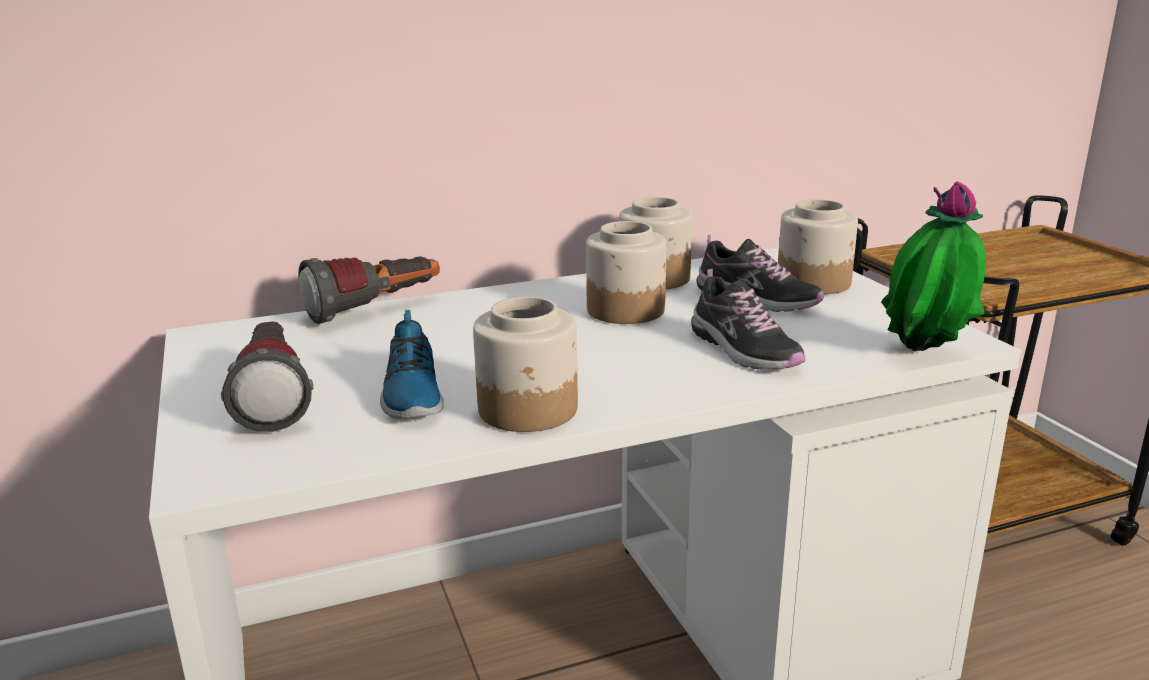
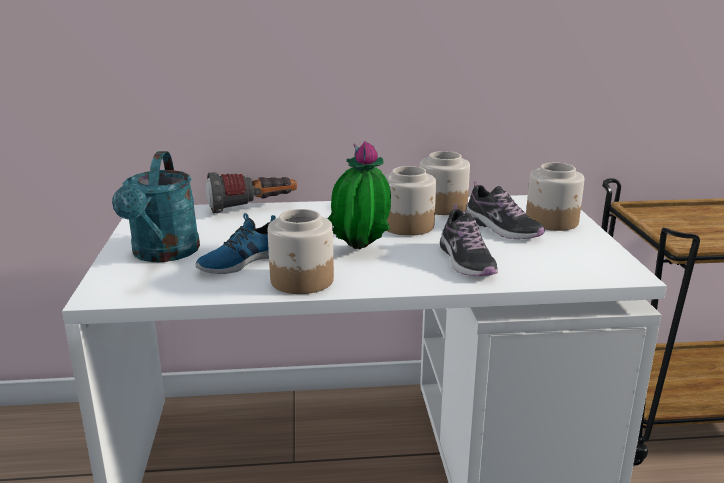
camera: 15 degrees right, 0 degrees up
flashlight [221,321,313,432] -> turquoise watering can [112,151,200,262]
shoe [380,310,444,419] -> shoe turned 45 degrees clockwise [195,213,276,274]
potted plant [881,182,986,351] -> potted plant moved to [328,141,391,249]

